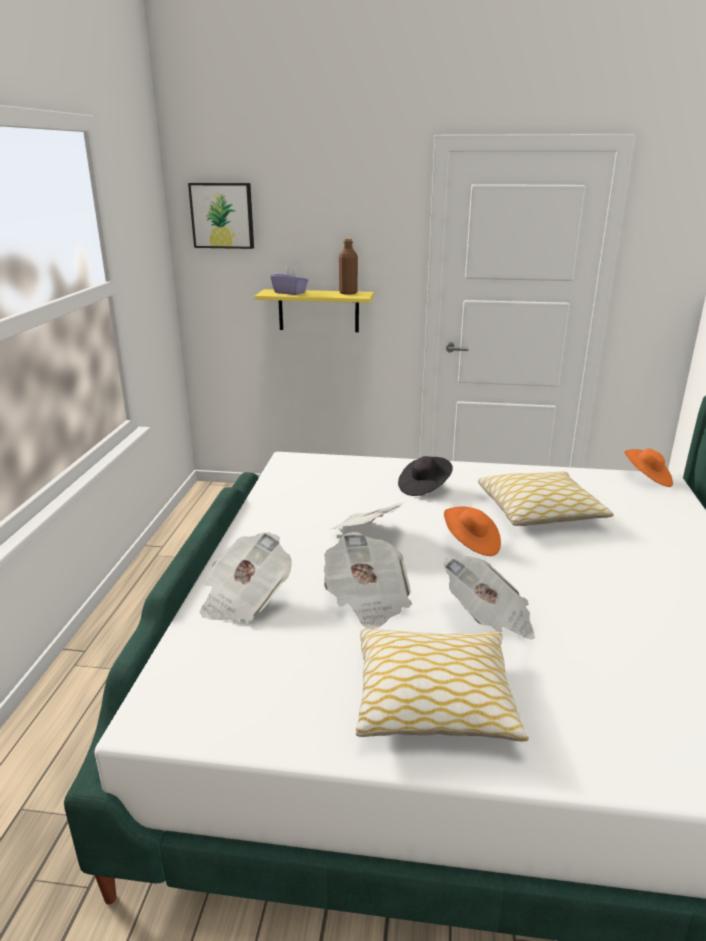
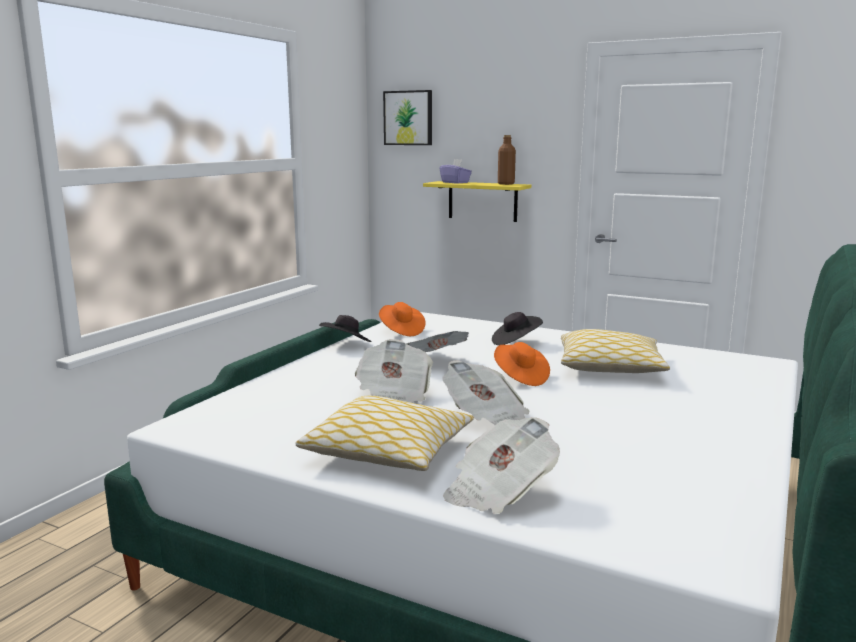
camera: 20 degrees right, 10 degrees down
newspaper [200,532,292,622] -> newspaper moved to [443,417,560,514]
orange hat [624,448,673,487] -> orange hat moved to [379,302,426,336]
none -> black hat [319,315,372,342]

